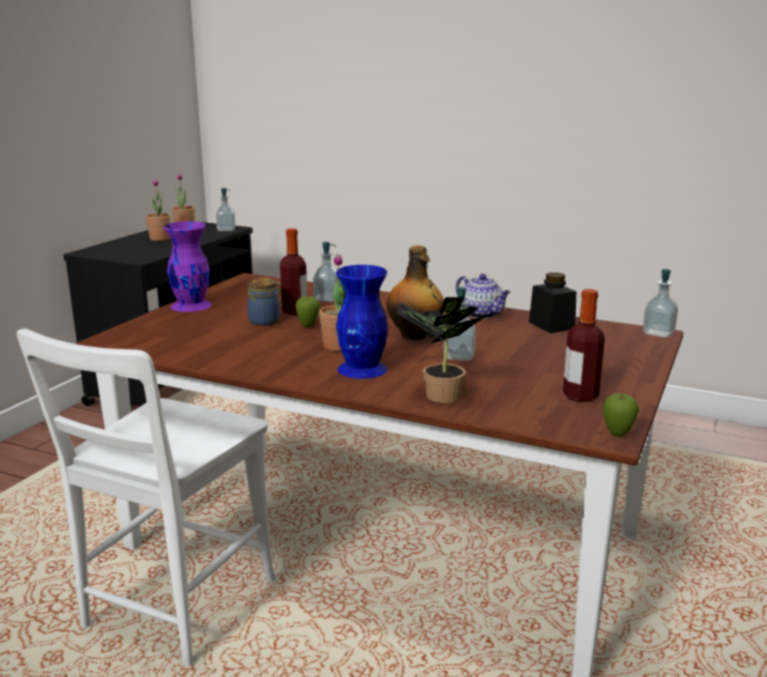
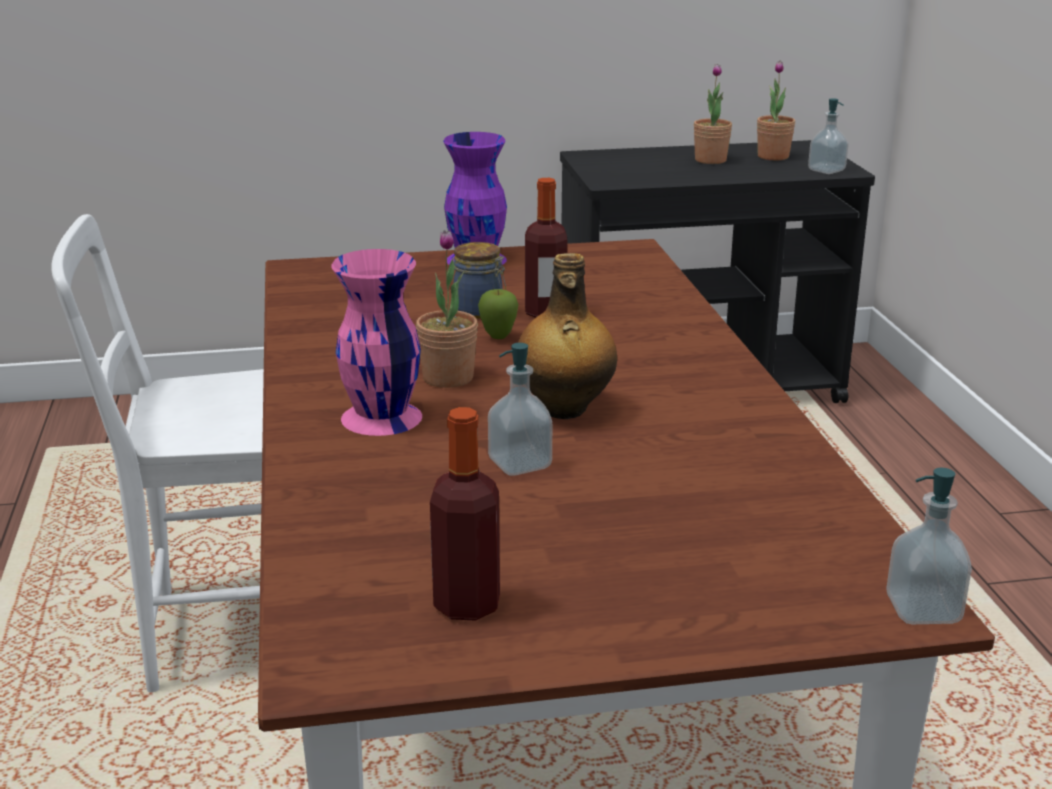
camera: 55 degrees right, 5 degrees up
soap dispenser [313,242,337,302] -> none
blue vase [336,265,388,379] -> pink vase [331,249,422,436]
potted plant [397,293,486,403] -> none
teapot [456,274,511,319] -> none
black jar [529,272,576,333] -> none
apple [603,393,639,436] -> none

